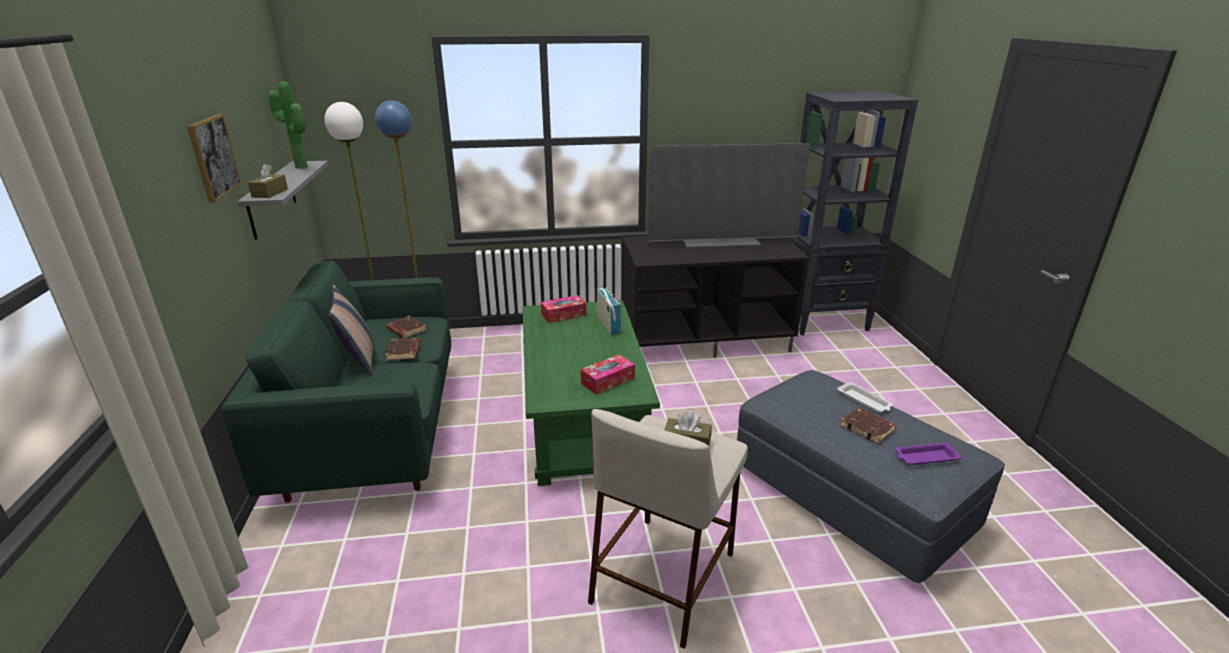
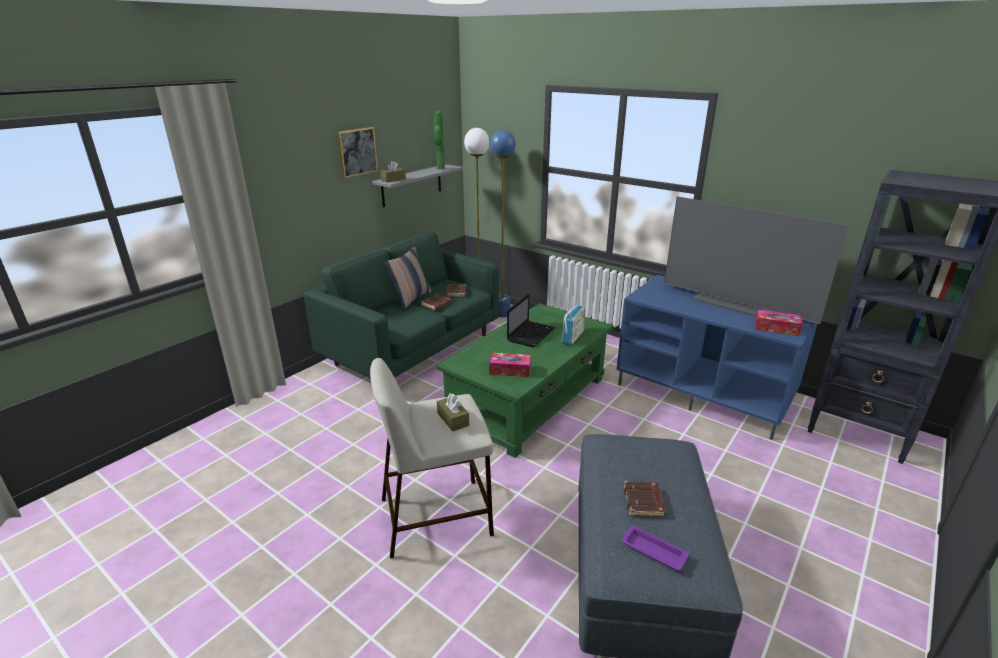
camera: 45 degrees right, 0 degrees up
tissue box [541,295,587,323] -> tissue box moved to [755,310,803,336]
black tv stand [622,236,809,358] -> blue tv stand [616,275,818,440]
white tray [837,382,893,413] -> none
none -> laptop [507,293,555,348]

